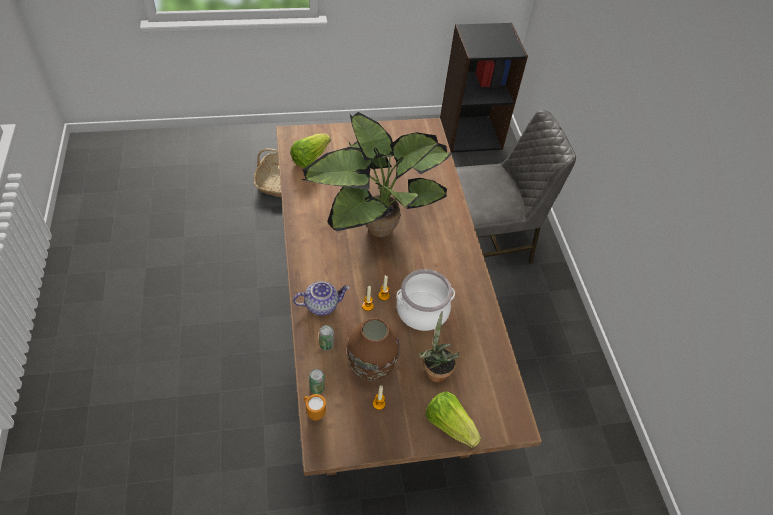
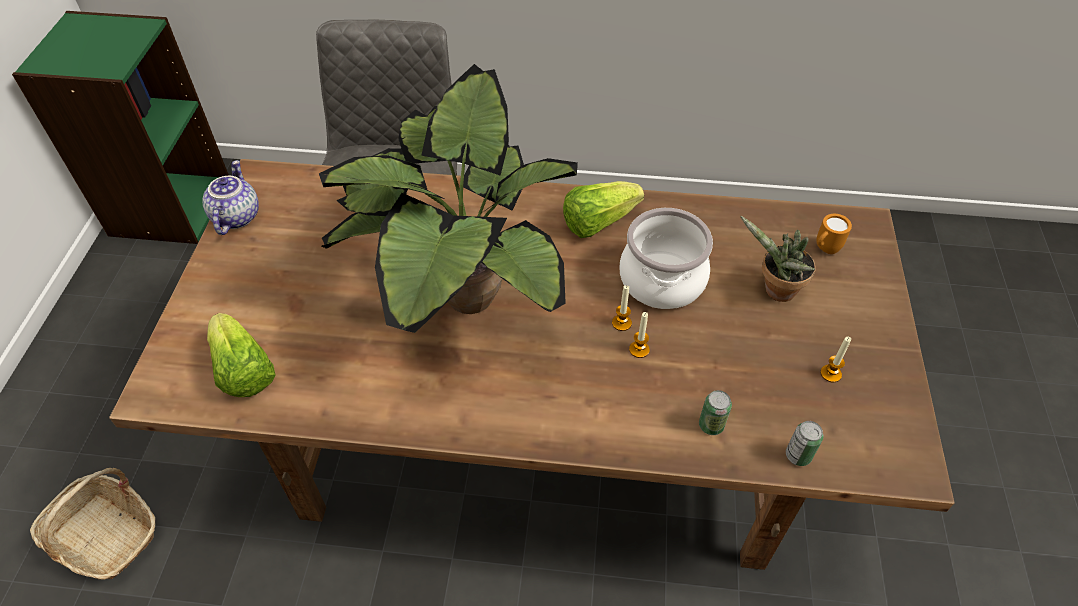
camera: 70 degrees left, 0 degrees up
teapot [293,281,350,316] -> teapot moved to [202,160,259,235]
orange mug [304,394,326,421] -> orange mug moved to [816,214,852,254]
brown vase [347,318,399,381] -> none
lettuce [426,391,481,448] -> lettuce moved to [563,181,644,238]
black bookcase [440,23,528,153] -> green bookcase [12,11,229,244]

